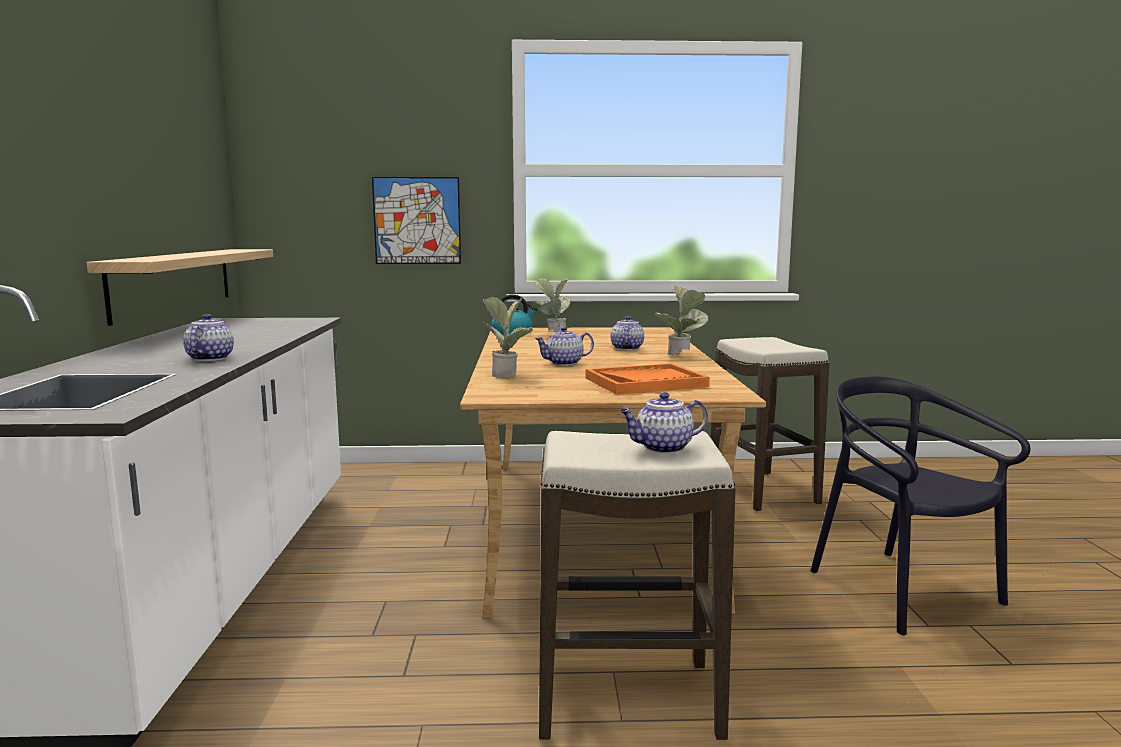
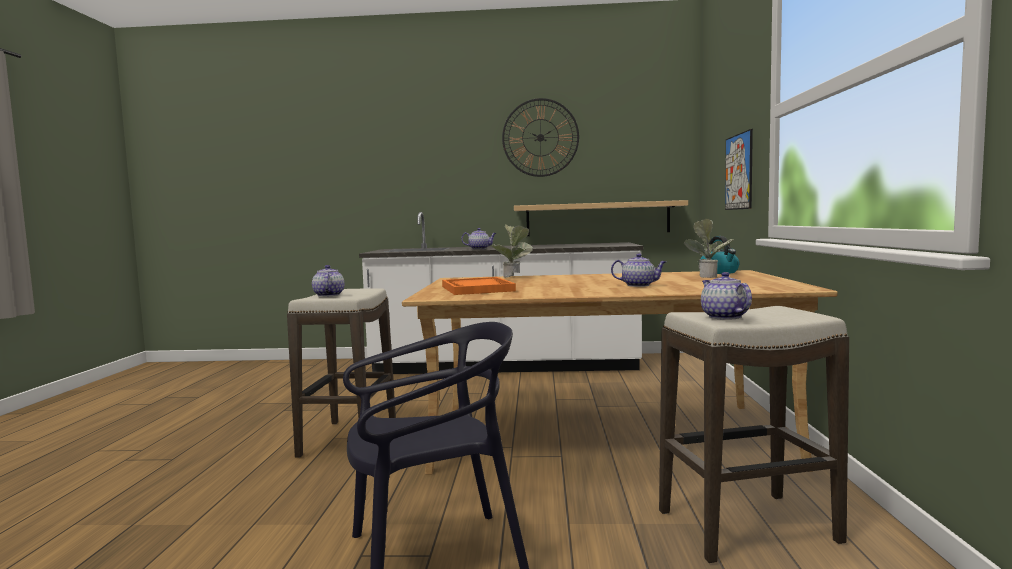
camera: 95 degrees right, 5 degrees down
teapot [535,327,594,366] -> teapot moved to [701,272,752,320]
potted plant [655,286,708,355] -> none
none -> wall clock [502,98,579,177]

